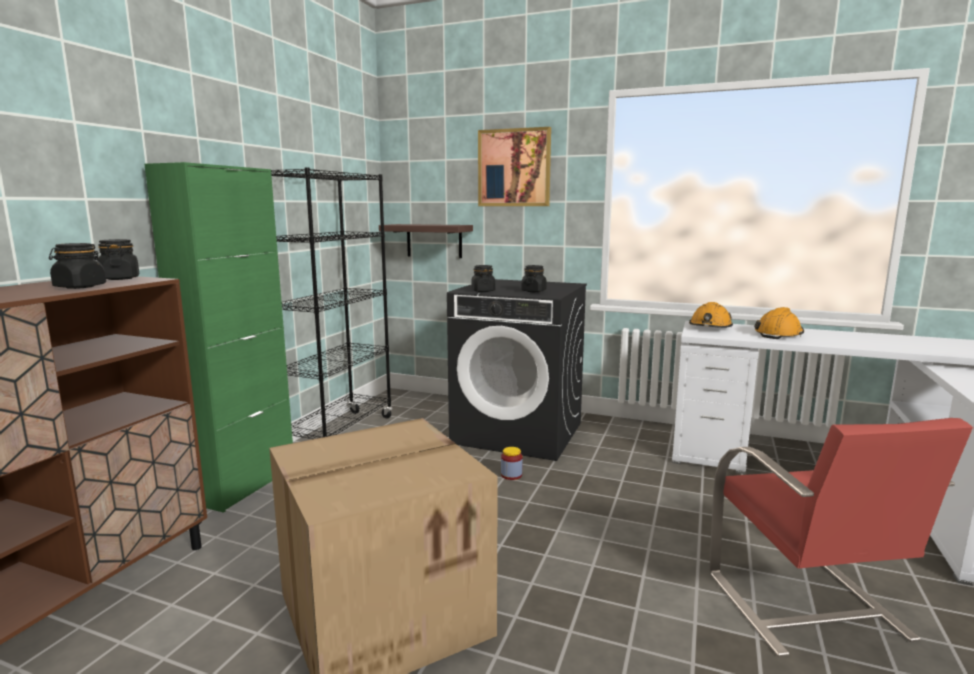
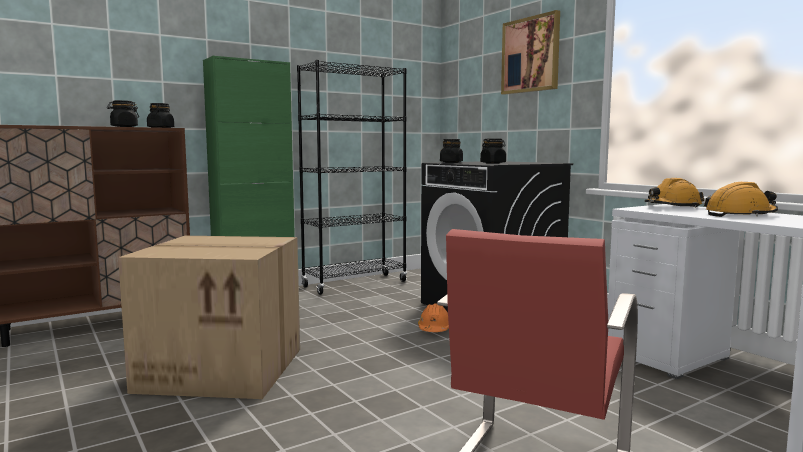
camera: 35 degrees right, 5 degrees down
shelf [379,224,473,258] -> none
jar [501,447,523,480] -> orange hard hat [418,303,449,332]

